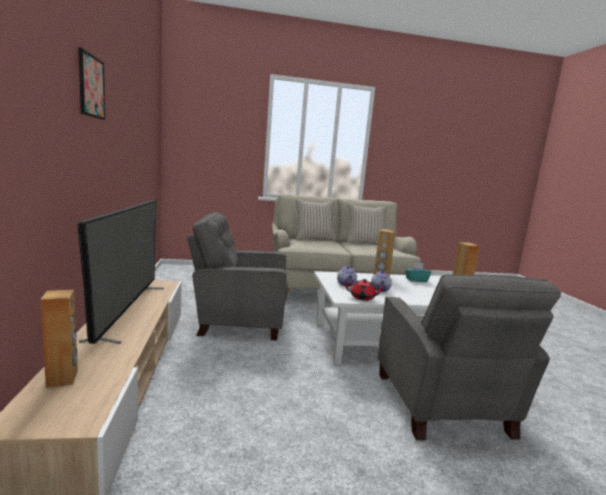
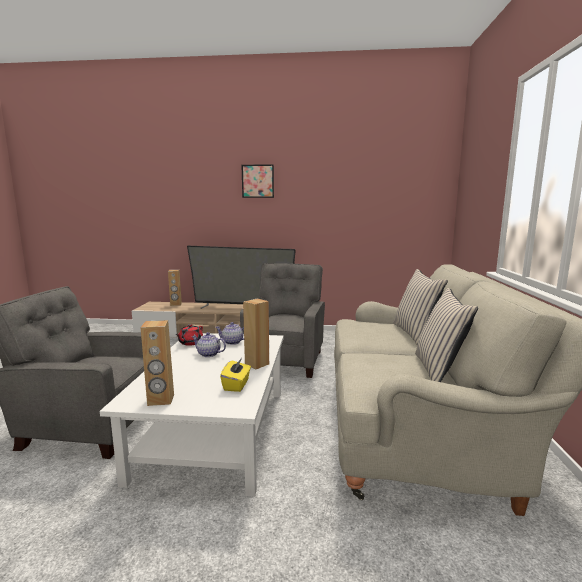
camera: 105 degrees right, 0 degrees up
turquoise tissue box [405,262,432,282] -> yellow tissue box [220,358,251,392]

